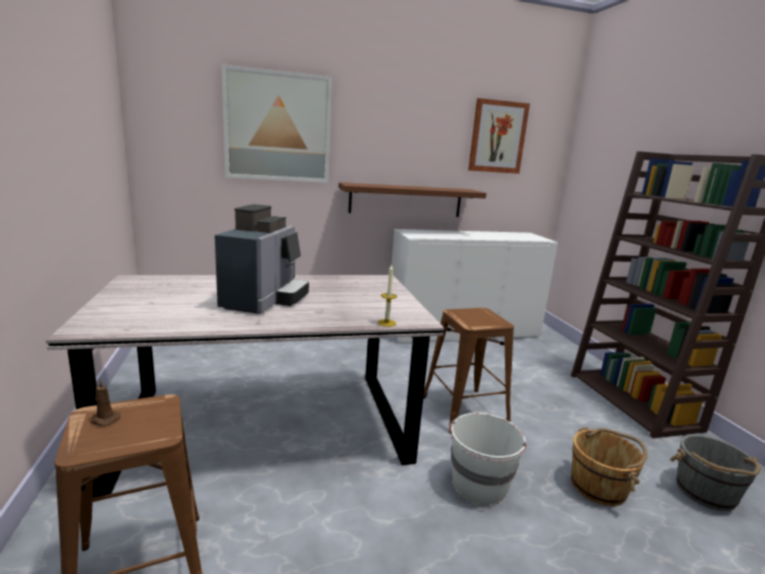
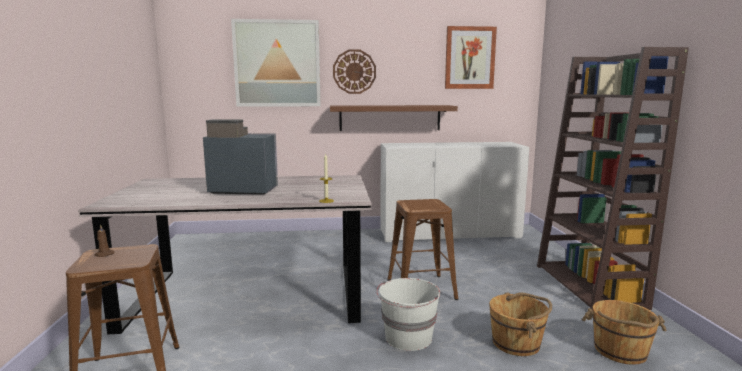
camera: 10 degrees right, 5 degrees down
coffee machine [215,204,309,314] -> coffee machine turned 105 degrees counterclockwise [203,119,278,195]
grey bucket [670,435,760,511] -> brown bucket [582,300,667,365]
none -> wall clock [333,49,376,94]

